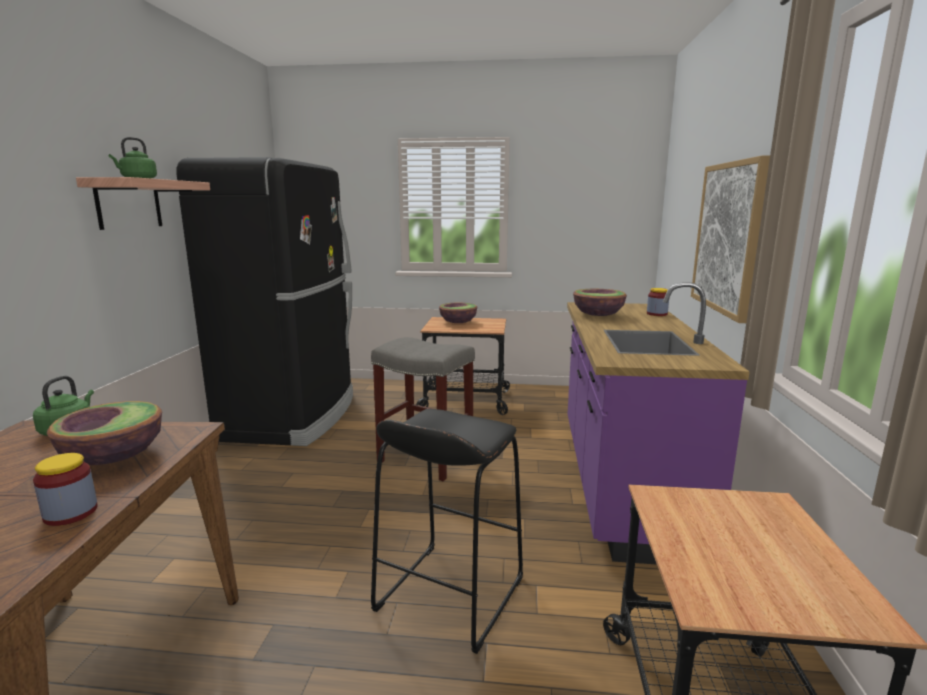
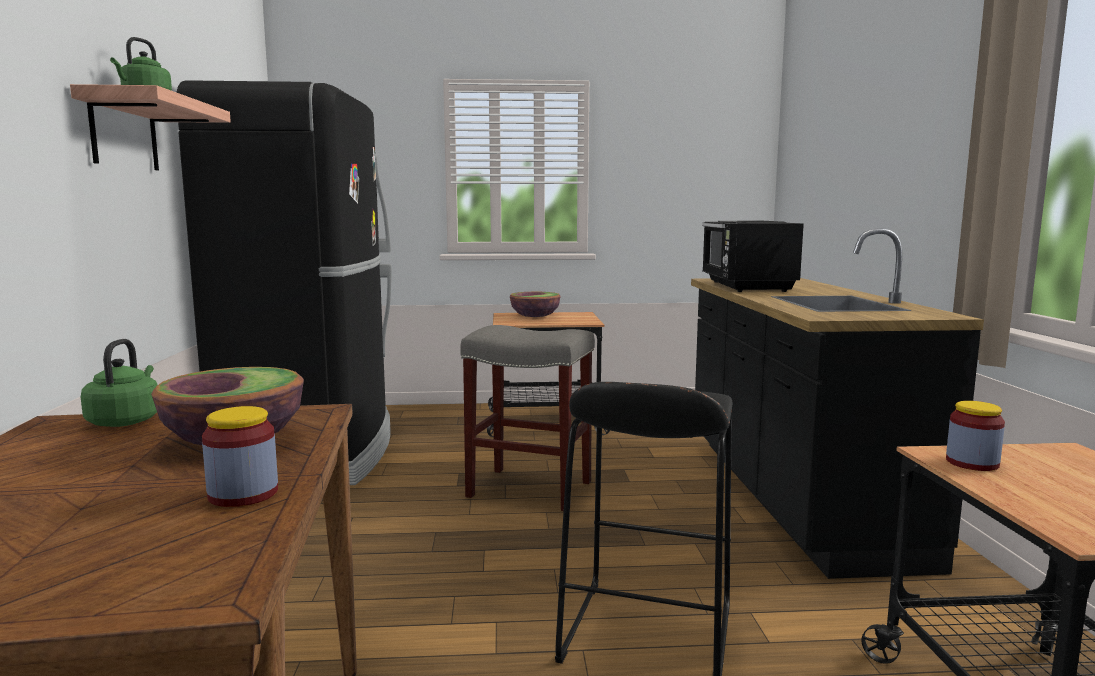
camera: 10 degrees left, 5 degrees down
purple counter [567,282,750,565] -> black counter [691,228,984,579]
bowl [573,289,627,316] -> black microwave [702,221,804,292]
jar [647,288,669,316] -> jar moved to [946,401,1005,471]
picture [691,155,770,323] -> none

